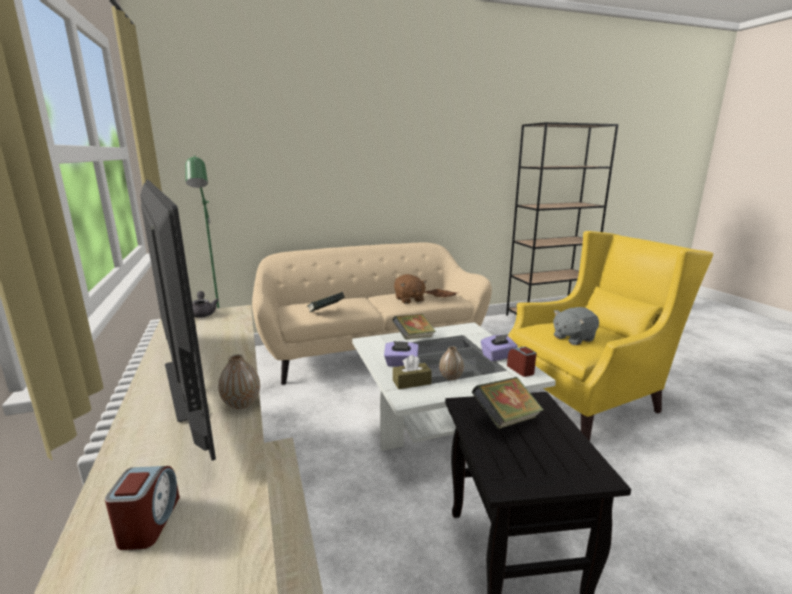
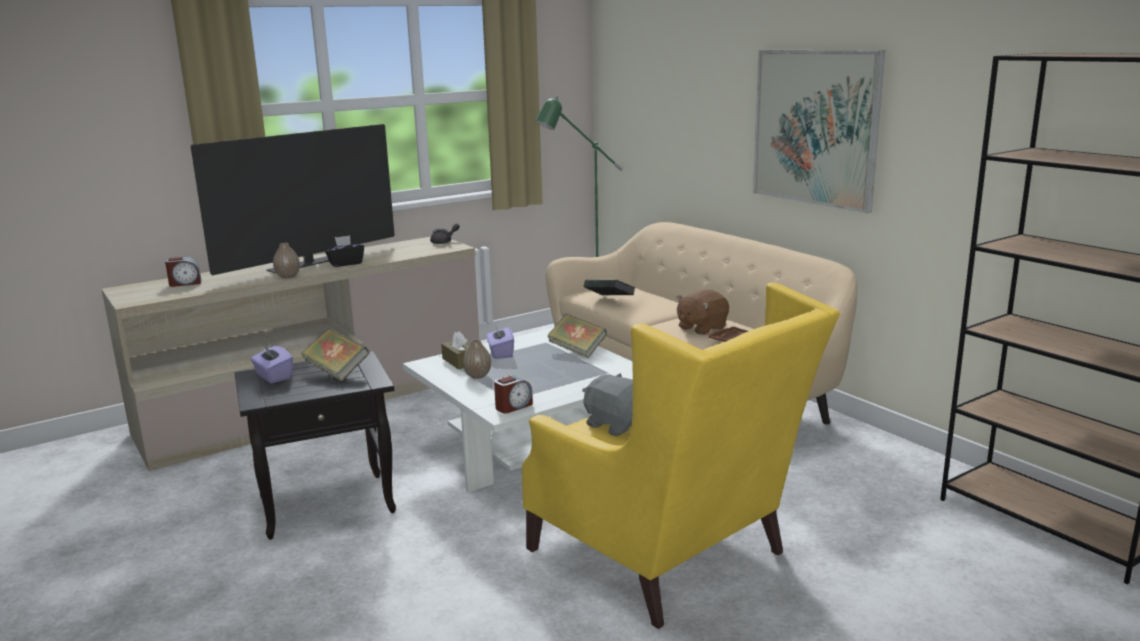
camera: 75 degrees right, 0 degrees up
purple tissue box [481,334,518,361] -> purple tissue box moved to [250,343,293,384]
none -> black tissue box [325,235,364,267]
none -> picture [753,50,885,213]

